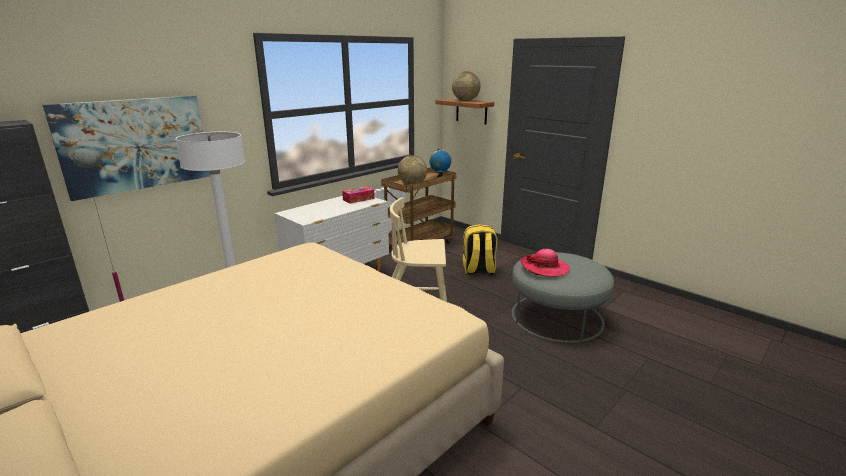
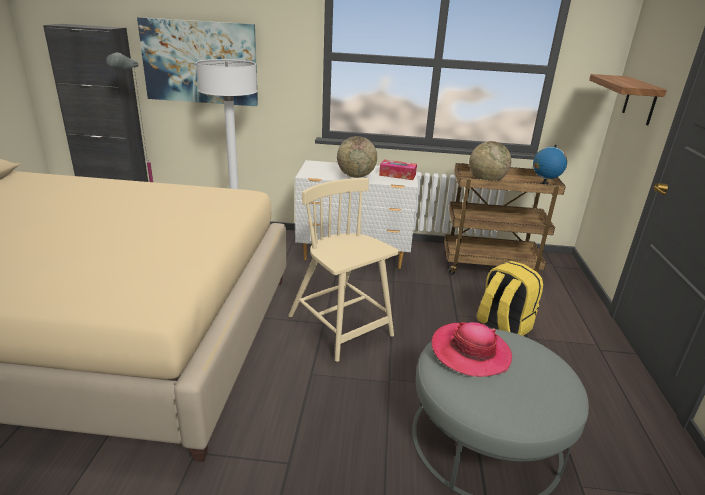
camera: 50 degrees right, 5 degrees up
globe [452,71,480,101] -> globe moved to [337,136,377,178]

